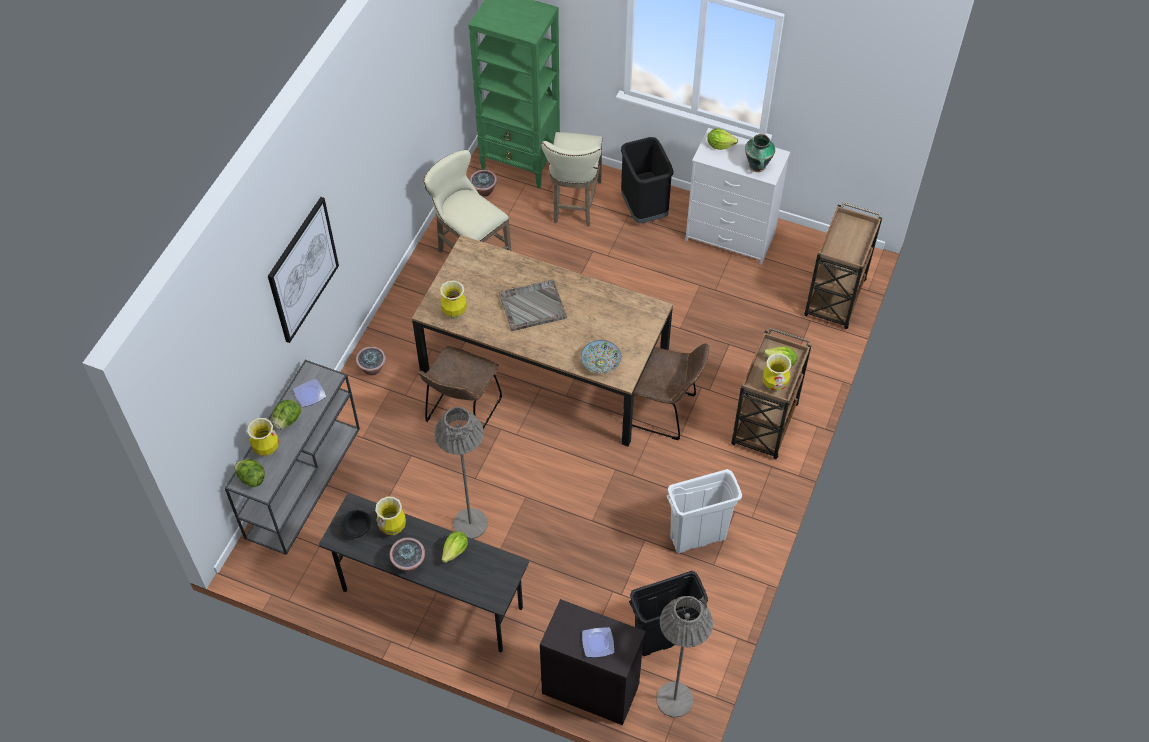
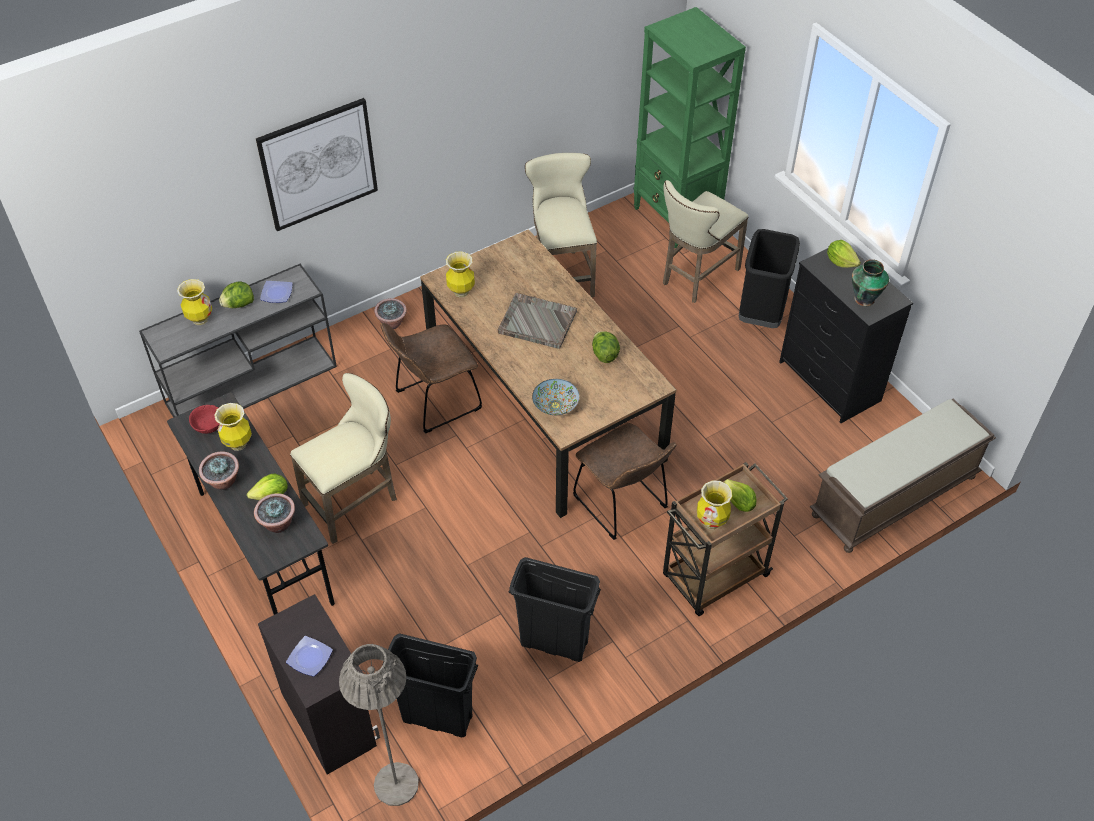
camera: 35 degrees right, 5 degrees down
lettuce [234,459,265,487] -> lettuce moved to [592,331,620,363]
black bowl [340,510,371,538] -> red bowl [189,405,220,434]
grey floor lamp [434,407,488,539] -> beige stool [290,373,397,544]
potted plant [470,170,497,197] -> potted plant moved to [254,493,295,533]
white trash can [666,469,742,553] -> black trash can [509,557,601,662]
white dresser [685,128,790,265] -> black dresser [779,248,913,423]
brown cart [804,203,882,329] -> brown bench [810,399,996,553]

